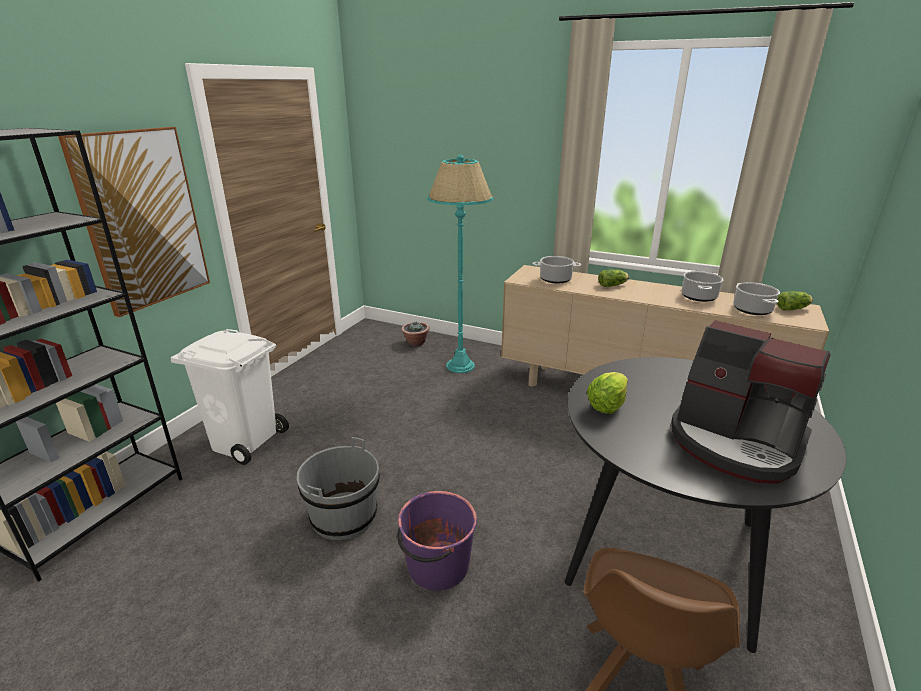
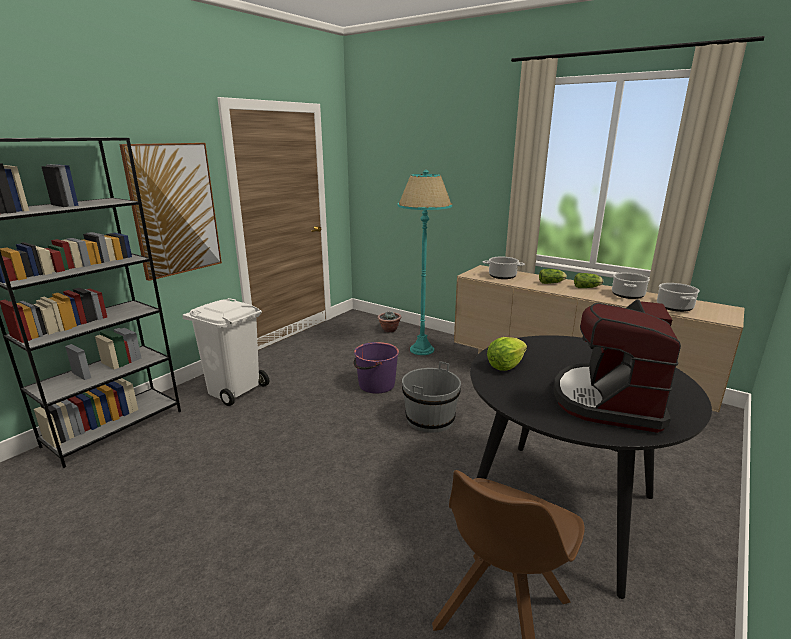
camera: 10 degrees right, 5 degrees down
grey bucket [297,437,380,540] -> grey bucket moved to [402,361,461,433]
purple bucket [397,491,477,591] -> purple bucket moved to [353,342,399,394]
coffee machine [671,320,831,484] -> coffee machine turned 60 degrees clockwise [554,300,681,433]
lettuce [777,291,813,310] -> lettuce moved to [574,273,603,288]

